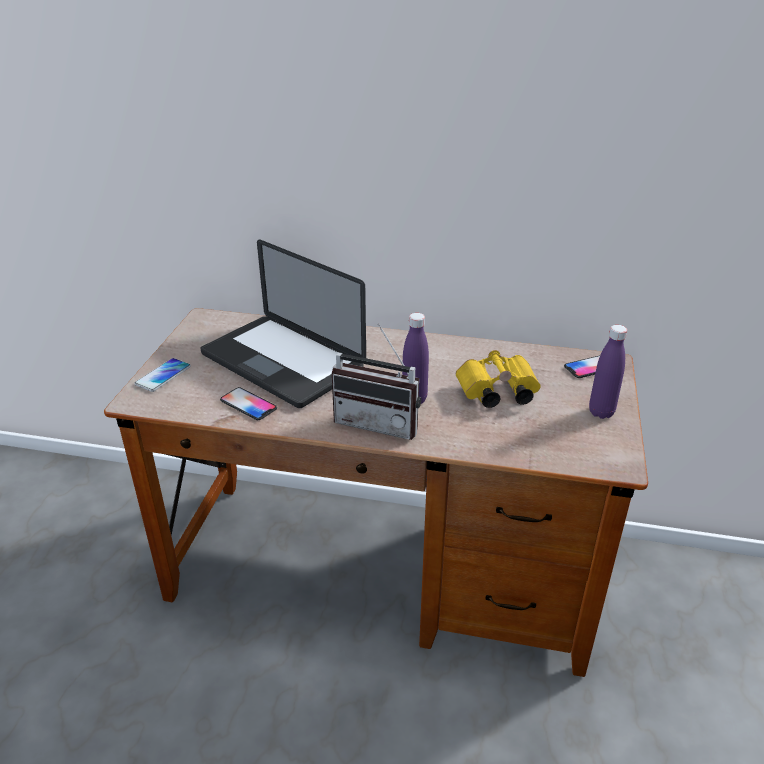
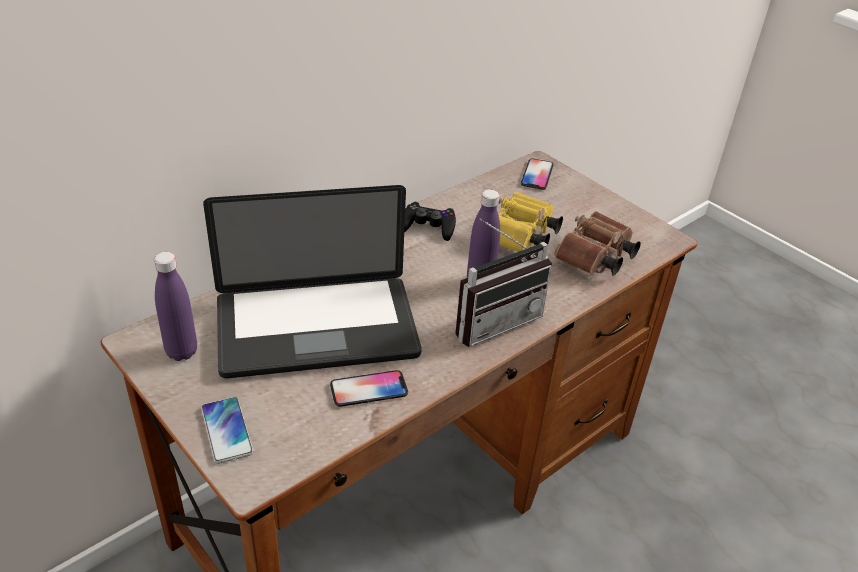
camera: 55 degrees left, 5 degrees up
purple bottle [589,325,627,419] -> purple bottle moved to [154,252,197,361]
none -> black game controller [404,202,456,241]
none -> brown binoculars [554,211,641,276]

